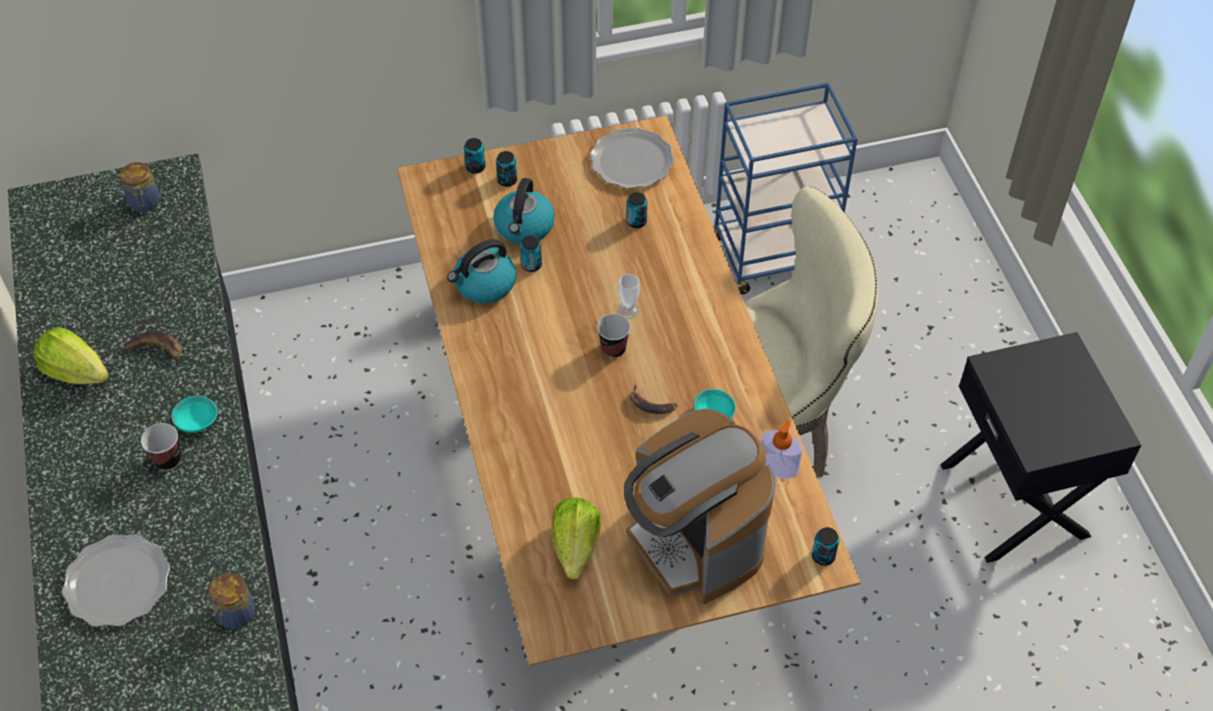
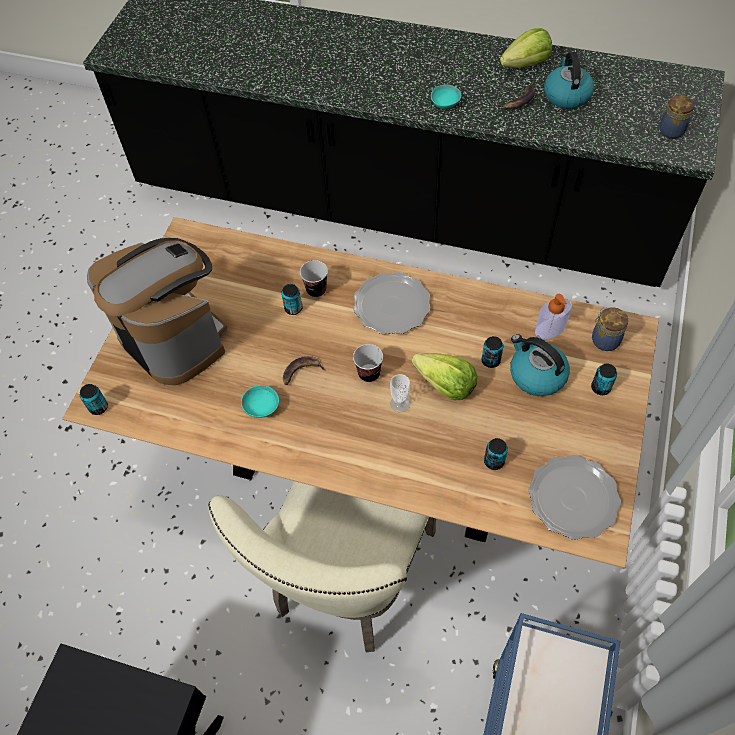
camera: 125 degrees right, 5 degrees up
plate [62,534,170,627] -> plate moved to [354,272,430,334]
cup [141,423,181,471] -> cup moved to [300,260,328,298]
jar [209,573,255,629] -> jar moved to [592,307,628,351]
kettle [447,239,516,303] -> kettle moved to [544,52,594,109]
can [464,138,485,174] -> can moved to [281,284,302,315]
lettuce [552,497,602,579] -> lettuce moved to [411,353,478,400]
coffee machine [624,408,775,604] -> coffee machine turned 45 degrees clockwise [87,238,227,385]
soap dispenser [761,420,803,479] -> soap dispenser moved to [535,294,572,339]

